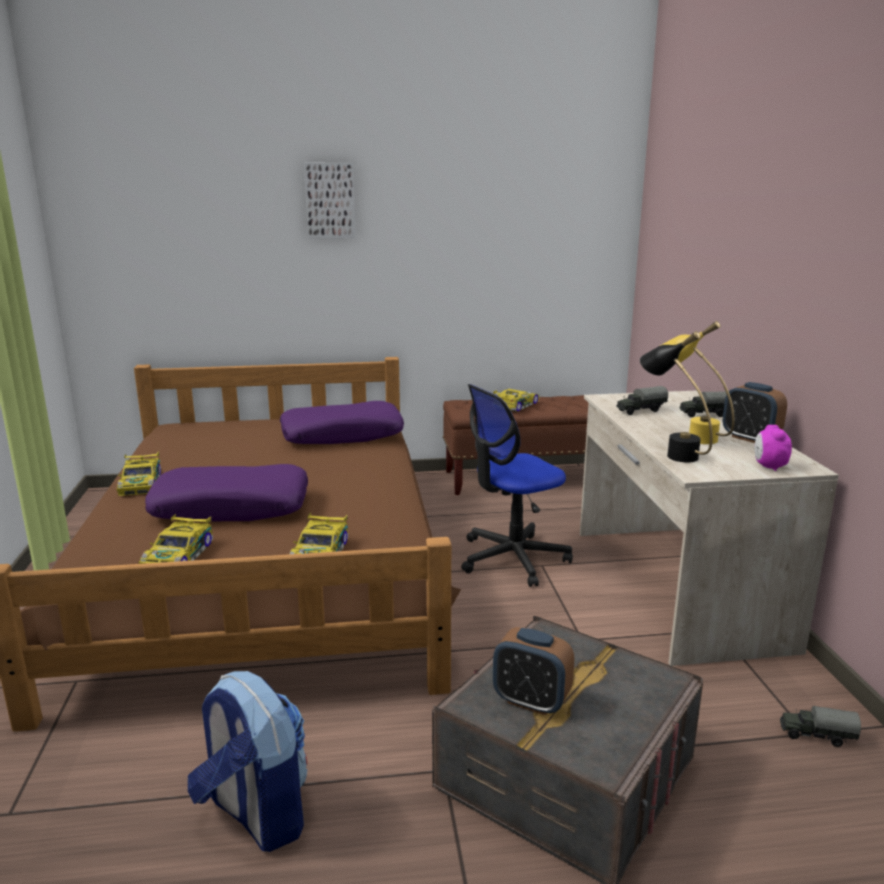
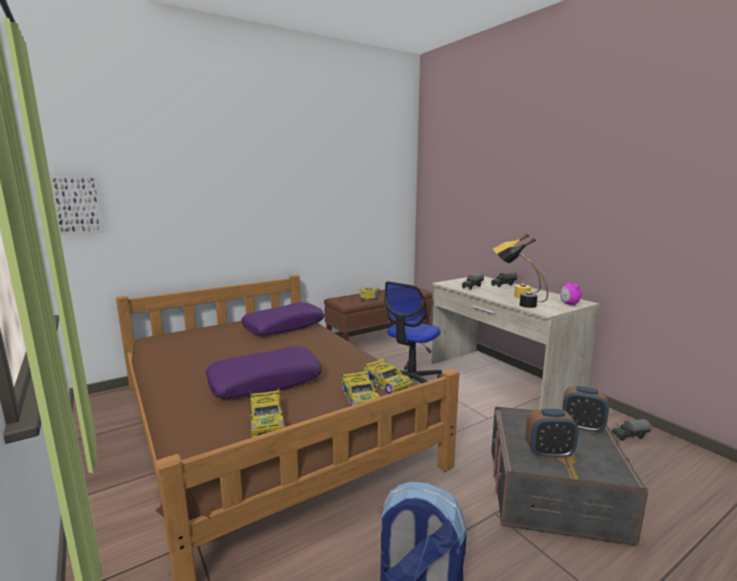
camera: 25 degrees left, 5 degrees down
toy car [117,452,161,496] -> toy car moved to [363,357,413,394]
picture [304,163,356,238] -> picture moved to [50,176,104,235]
alarm clock [723,382,787,443] -> alarm clock moved to [562,386,609,433]

